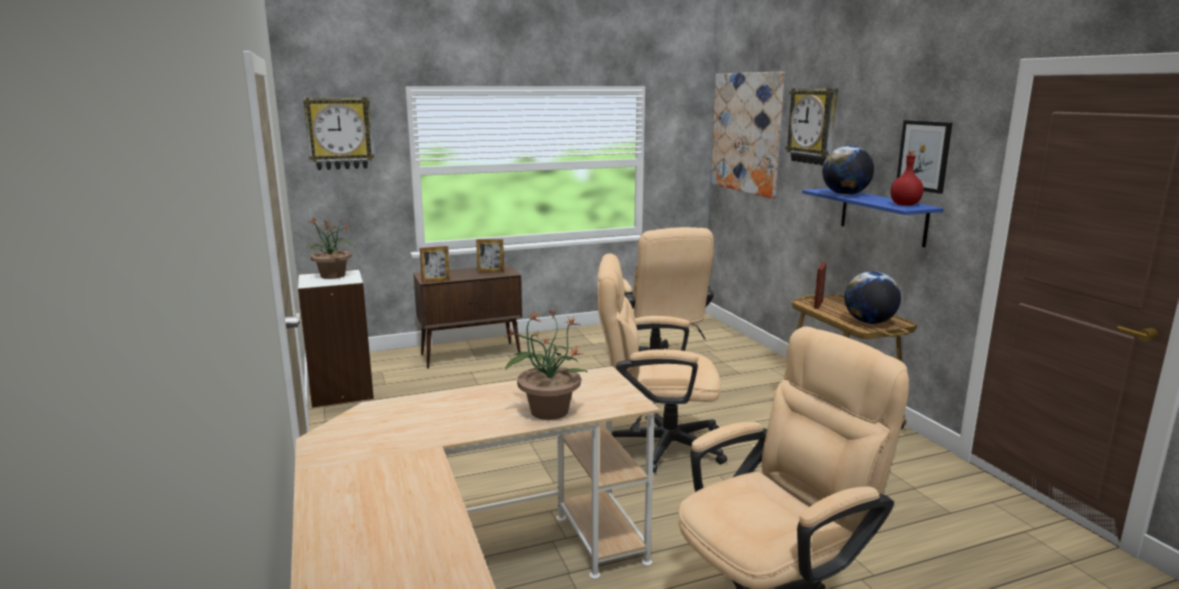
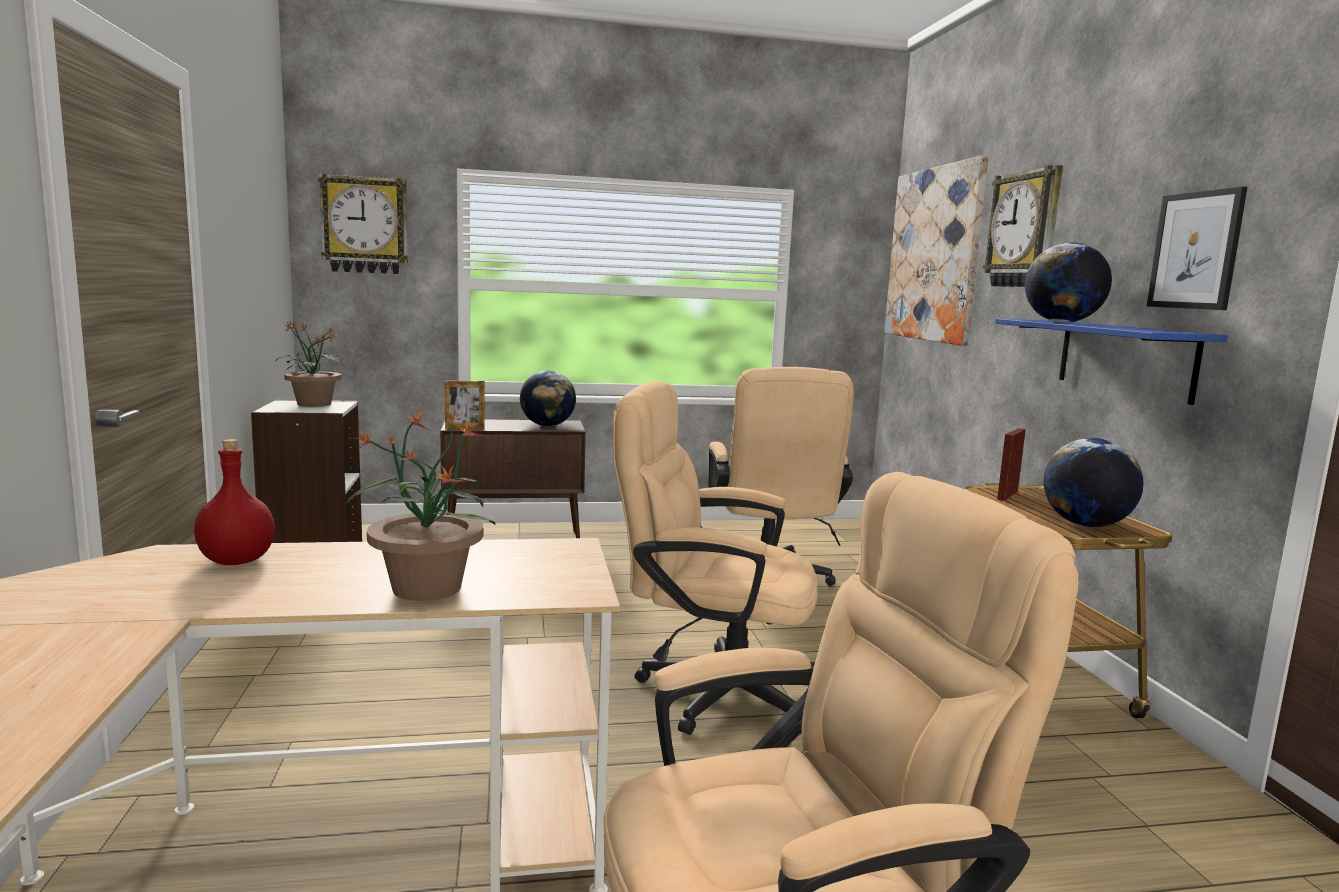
camera: 10 degrees right, 5 degrees down
picture frame [476,239,504,273] -> globe [520,370,576,426]
red bottle [890,151,923,206] -> red bottle moved to [194,439,275,565]

